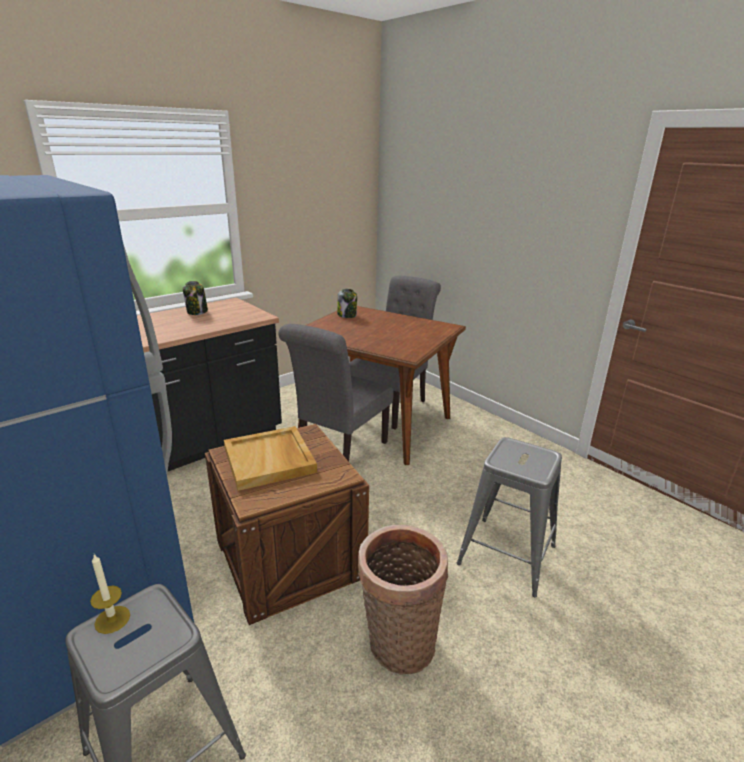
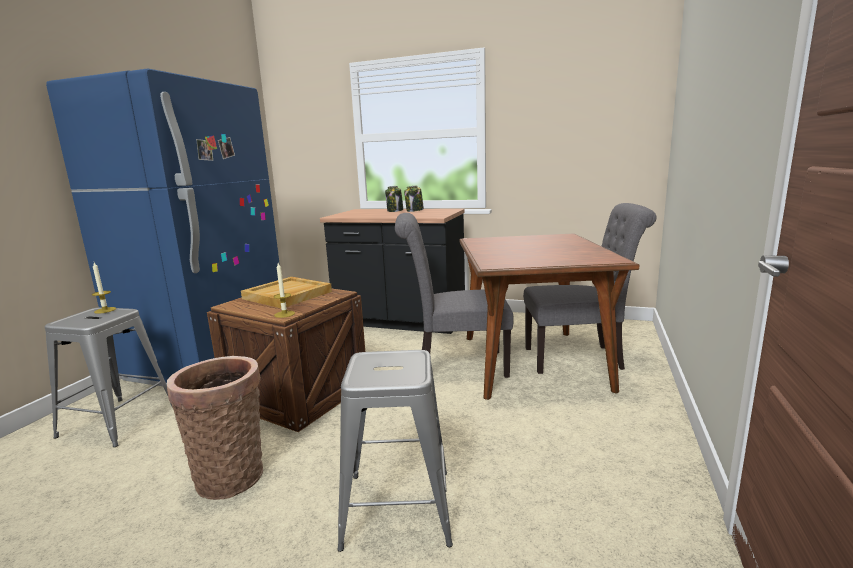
camera: 60 degrees right, 10 degrees down
jar [337,289,357,318] -> jar moved to [385,186,403,212]
none -> candle [273,263,295,318]

